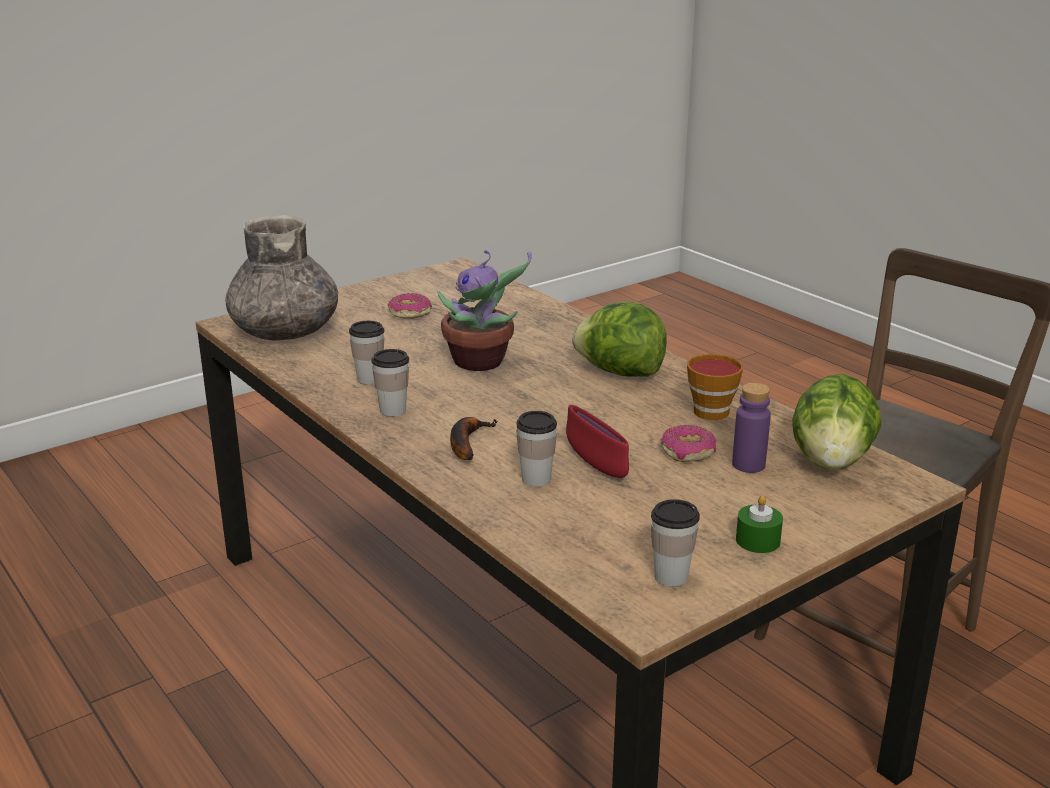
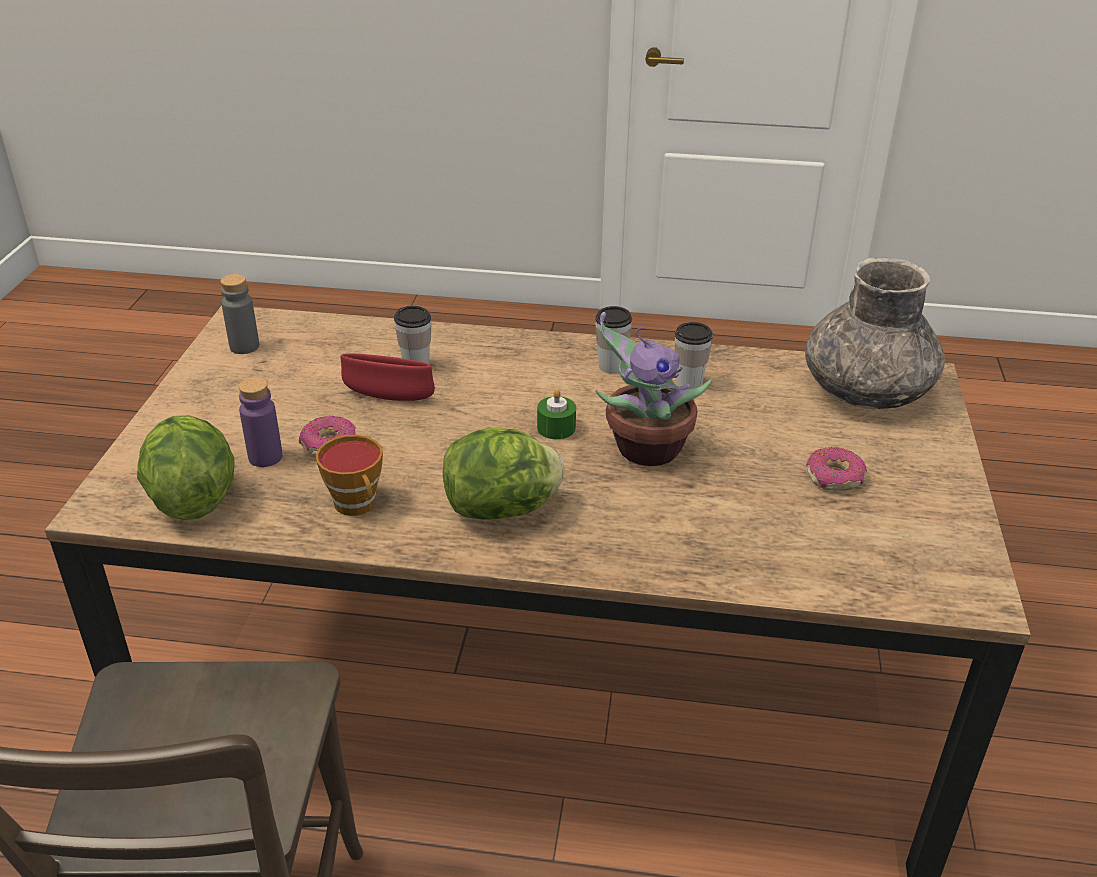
camera: 135 degrees right, 10 degrees up
banana [450,417,498,460] -> none
cup [651,499,700,587] -> grey bottle [221,274,259,354]
green candle [736,495,783,553] -> green candle moved to [537,389,576,439]

